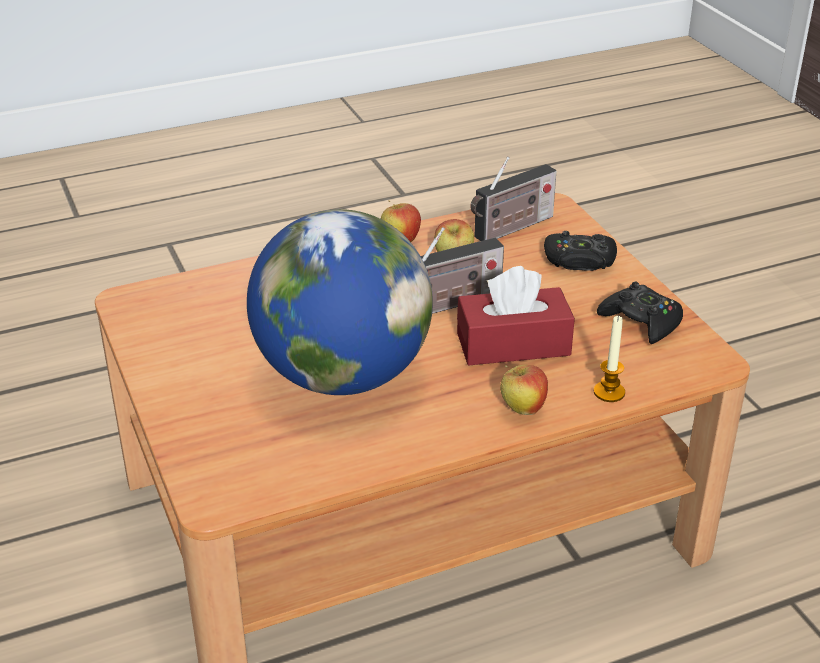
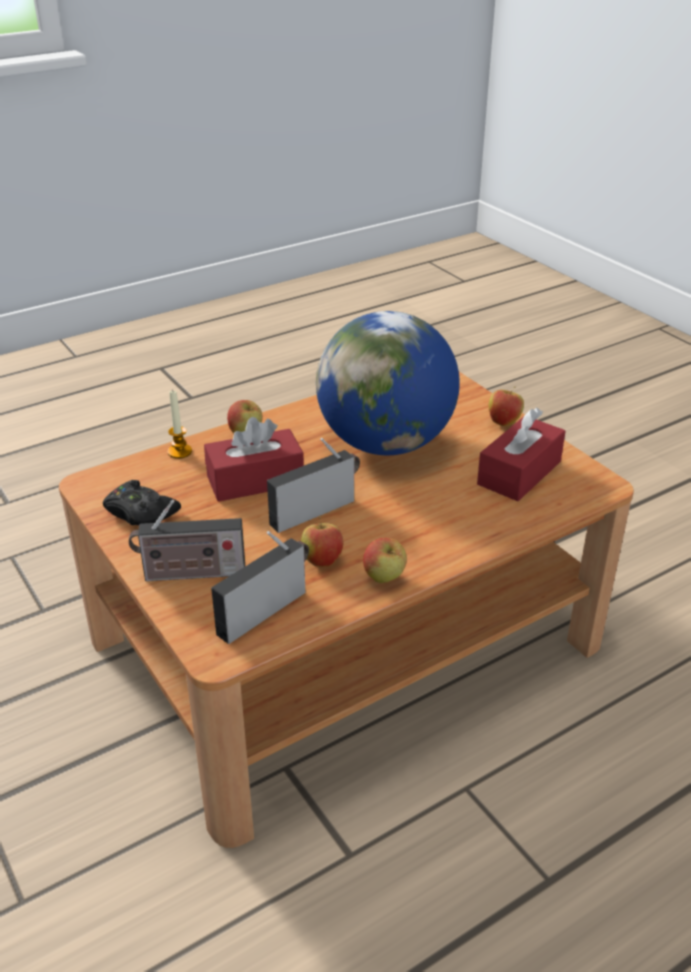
camera: 170 degrees right, 0 degrees up
black game controller [544,231,617,271] -> radio [129,500,245,581]
none -> red tissue box [477,408,566,501]
none -> apple [488,386,524,426]

